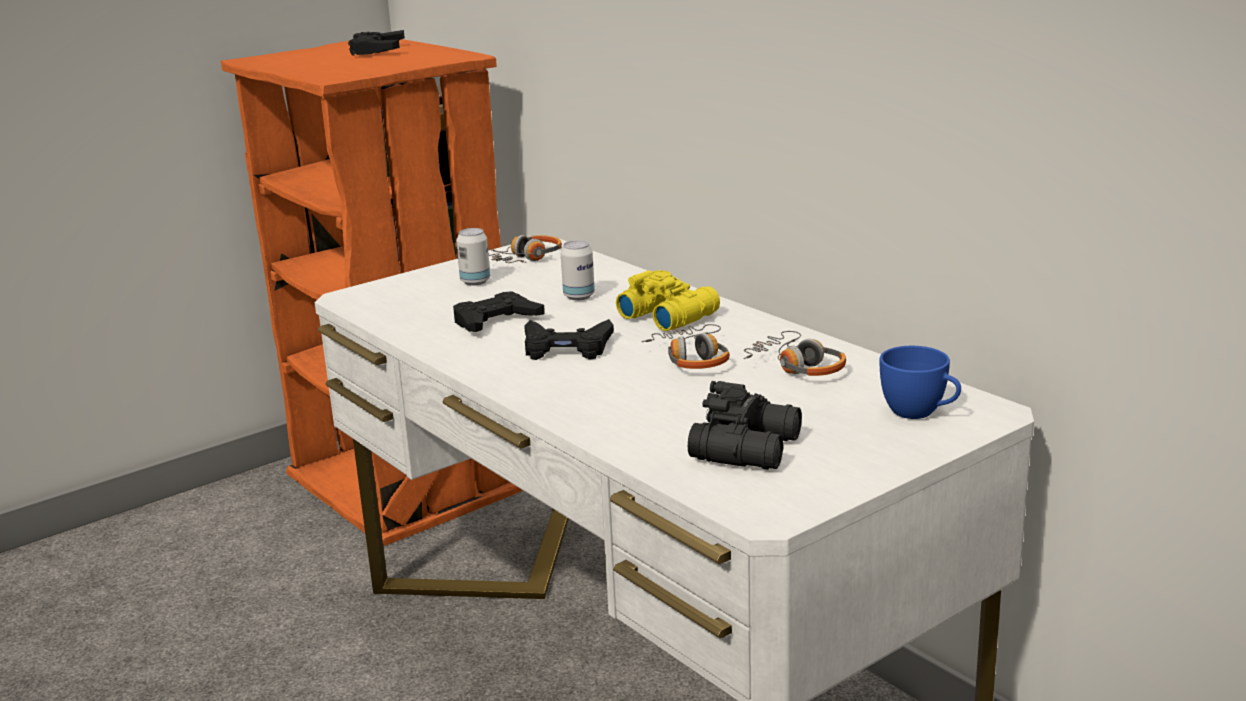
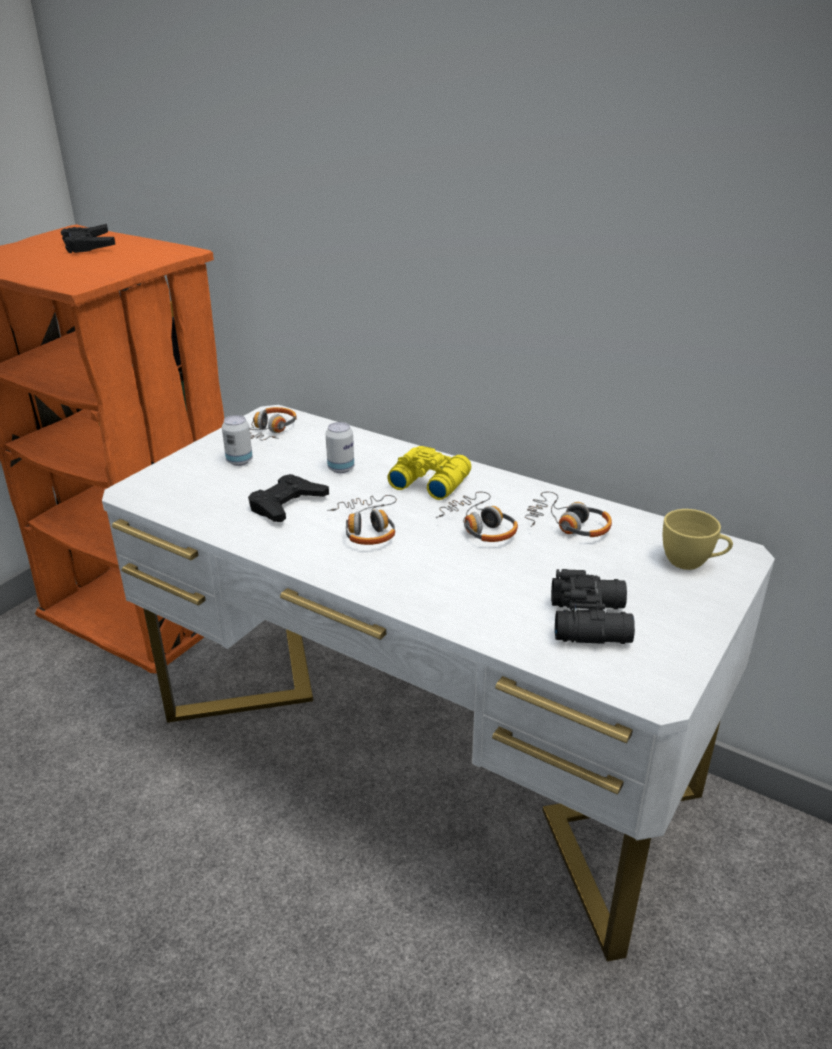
camera: 20 degrees left, 10 degrees up
black game controller [524,319,614,360] -> headphones [327,495,397,545]
blue cup [880,346,961,419] -> yellow cup [663,509,733,570]

